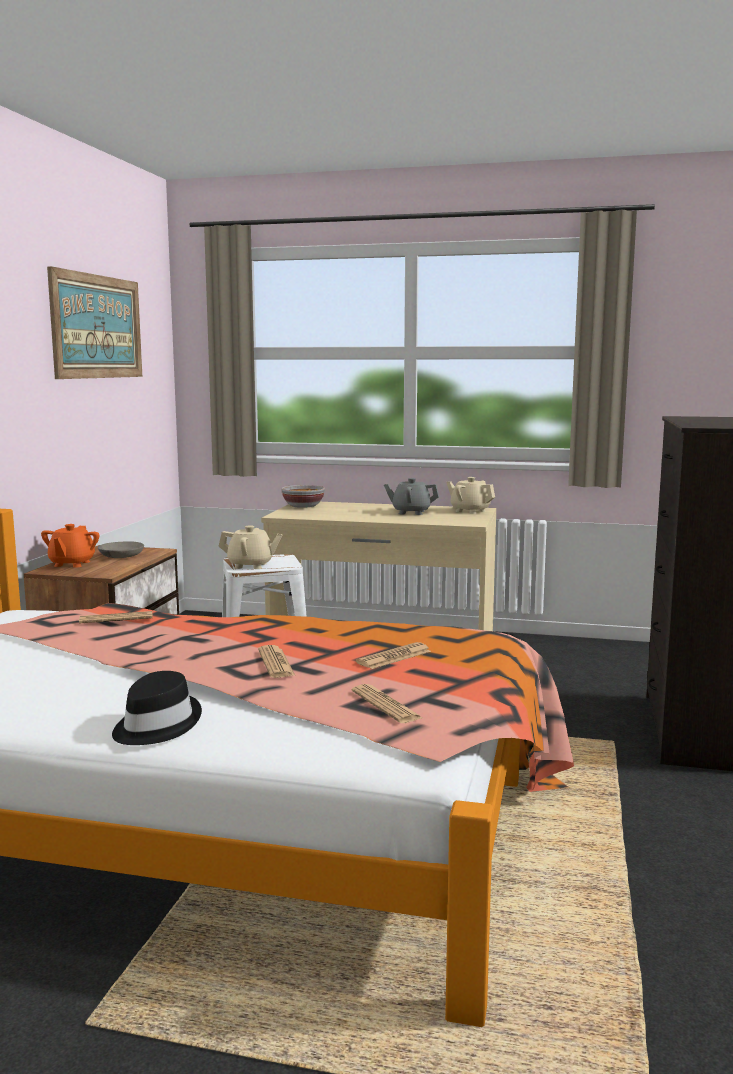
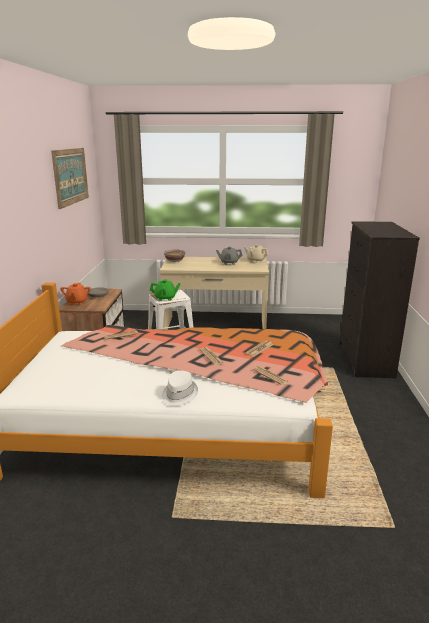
camera: 10 degrees left, 10 degrees up
black hat [112,671,202,745] -> white hat [162,371,198,406]
beige teapot [218,525,283,569] -> green teapot [150,279,181,301]

